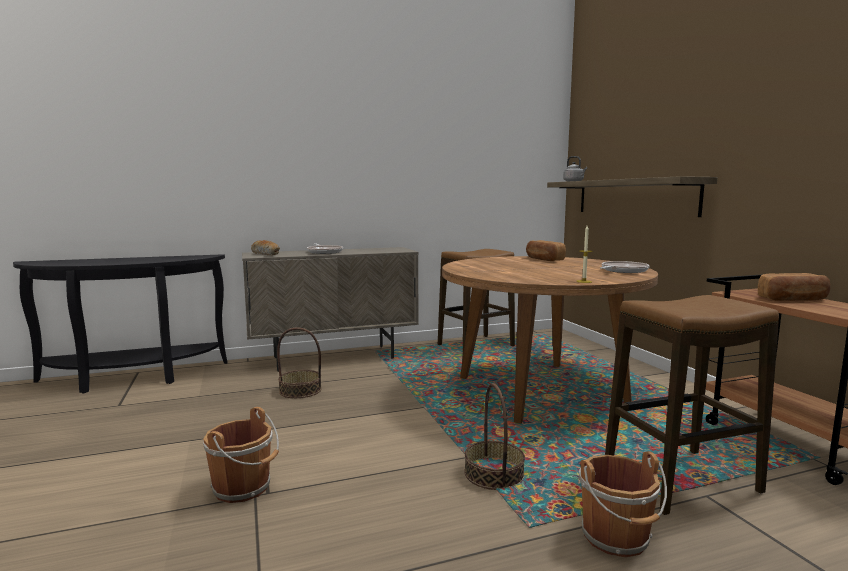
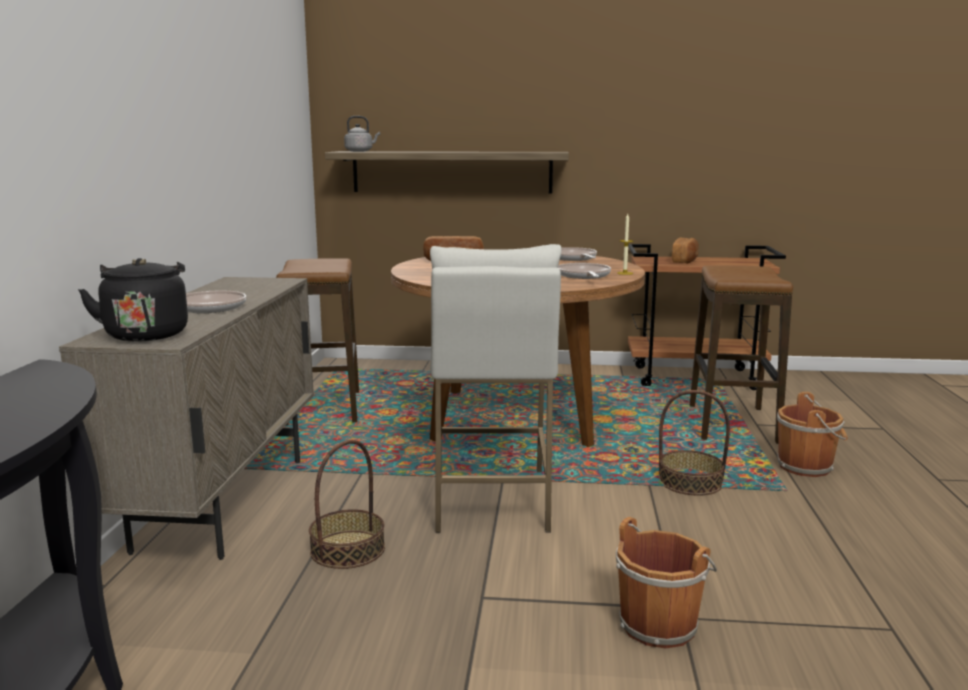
camera: 65 degrees left, 5 degrees up
bread [251,240,280,255] -> black kettle [78,258,188,342]
none -> white stool [430,244,562,533]
none -> frying pan [558,263,611,279]

